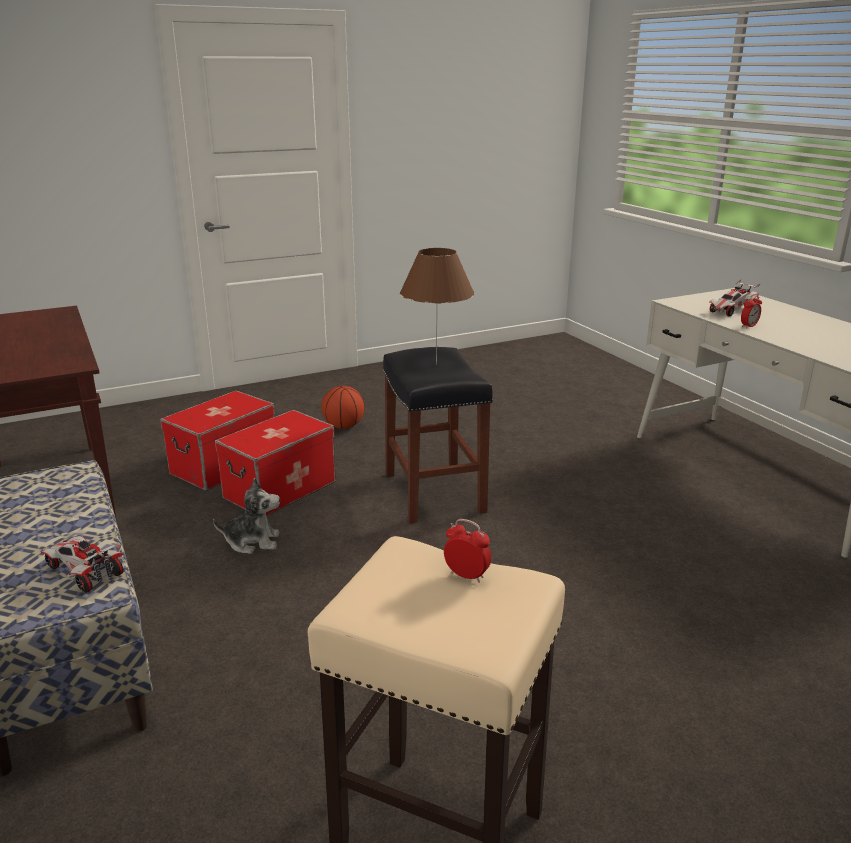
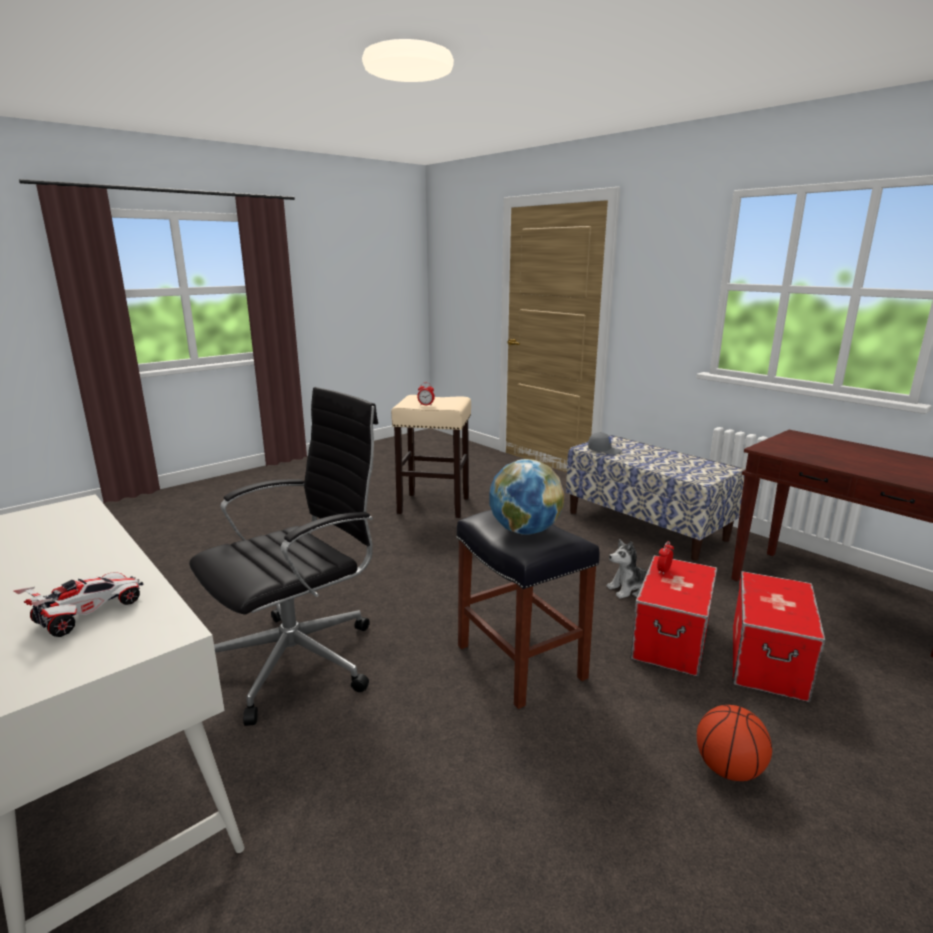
camera: 165 degrees right, 5 degrees down
toy car [41,536,123,593] -> grey cap [588,432,622,455]
brown table lamp [400,248,474,365] -> globe [489,459,564,535]
alarm clock [741,294,762,328] -> alarm clock moved to [657,541,674,575]
none -> black office chair [189,387,378,726]

